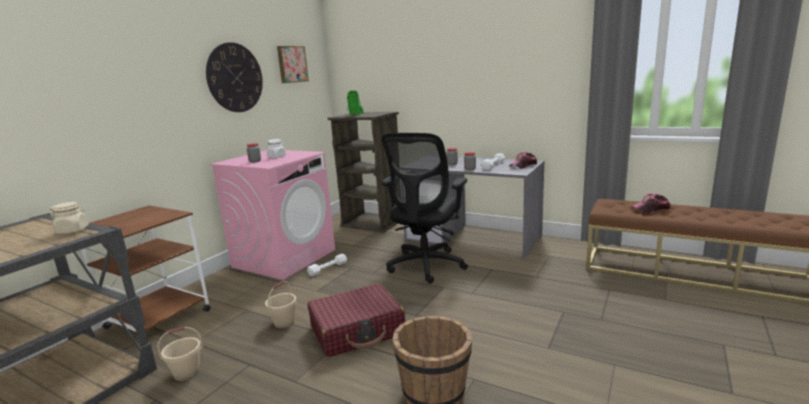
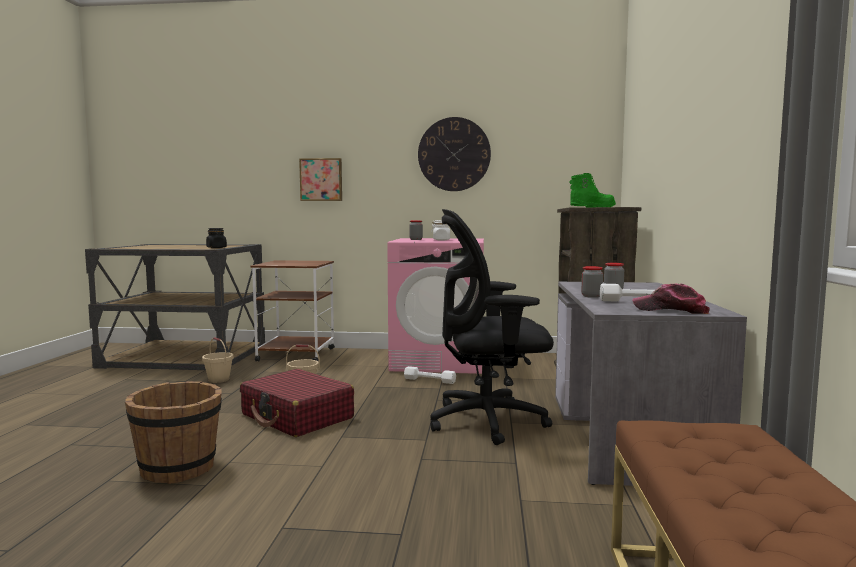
camera: 65 degrees right, 10 degrees down
beige jar [50,202,89,234] -> black jar [206,228,227,248]
picture [277,46,309,83] -> picture moved to [299,158,342,201]
cap [631,194,671,213] -> none

